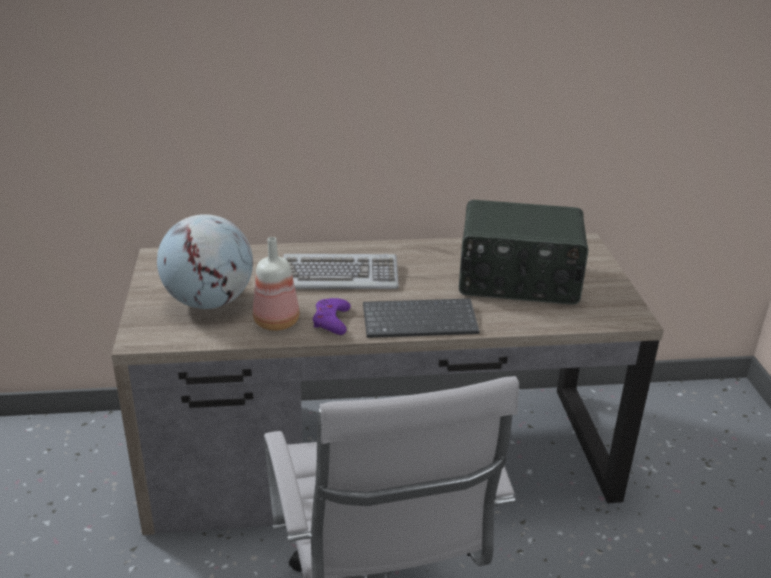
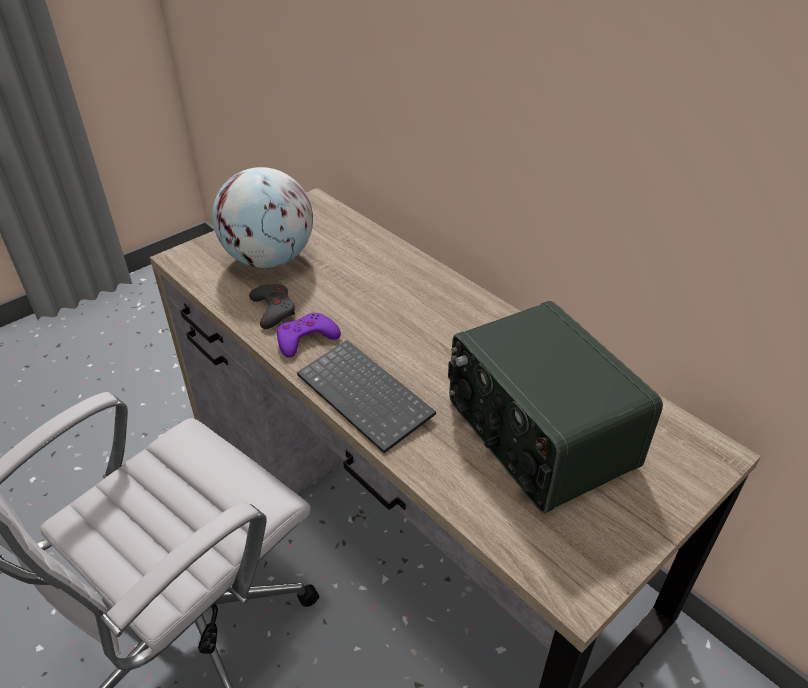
camera: 55 degrees right, 10 degrees up
bottle [253,237,300,331] -> grey game controller [249,284,295,329]
keyboard [283,254,399,289] -> none

